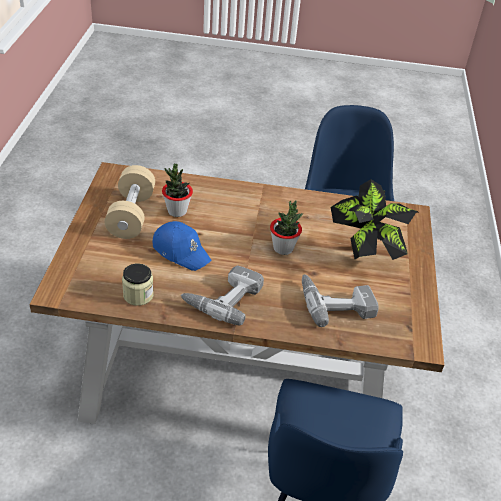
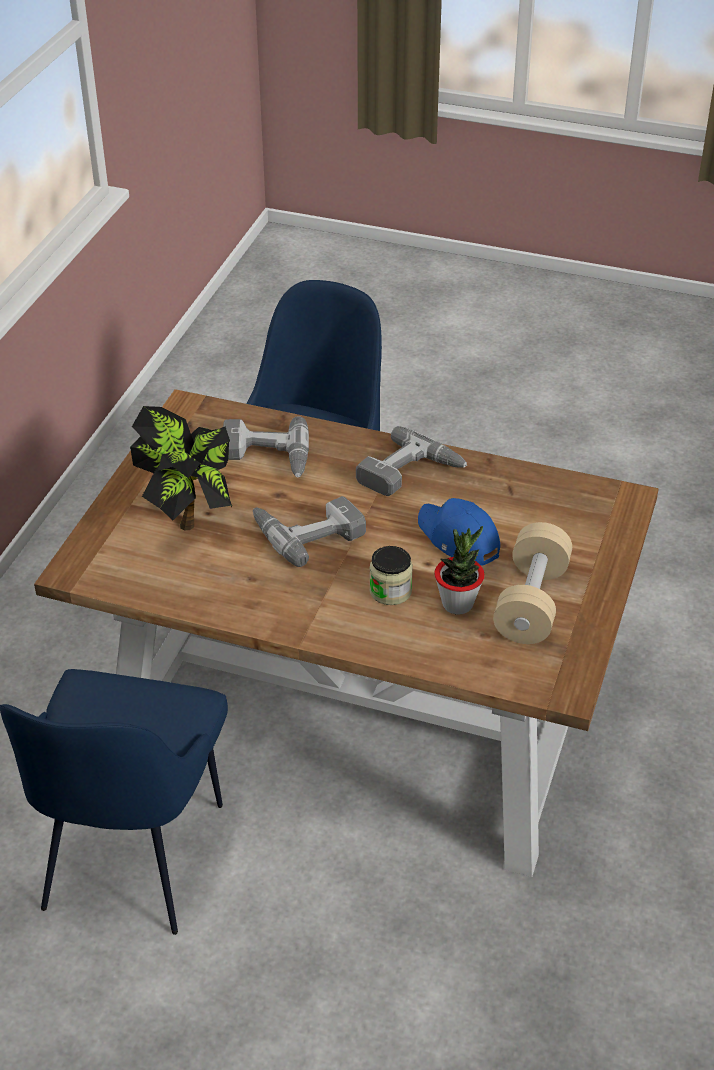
camera: 165 degrees left, 0 degrees up
jar [122,264,153,306] -> jar moved to [370,546,413,605]
potted plant [270,200,303,255] -> power drill [253,496,366,567]

